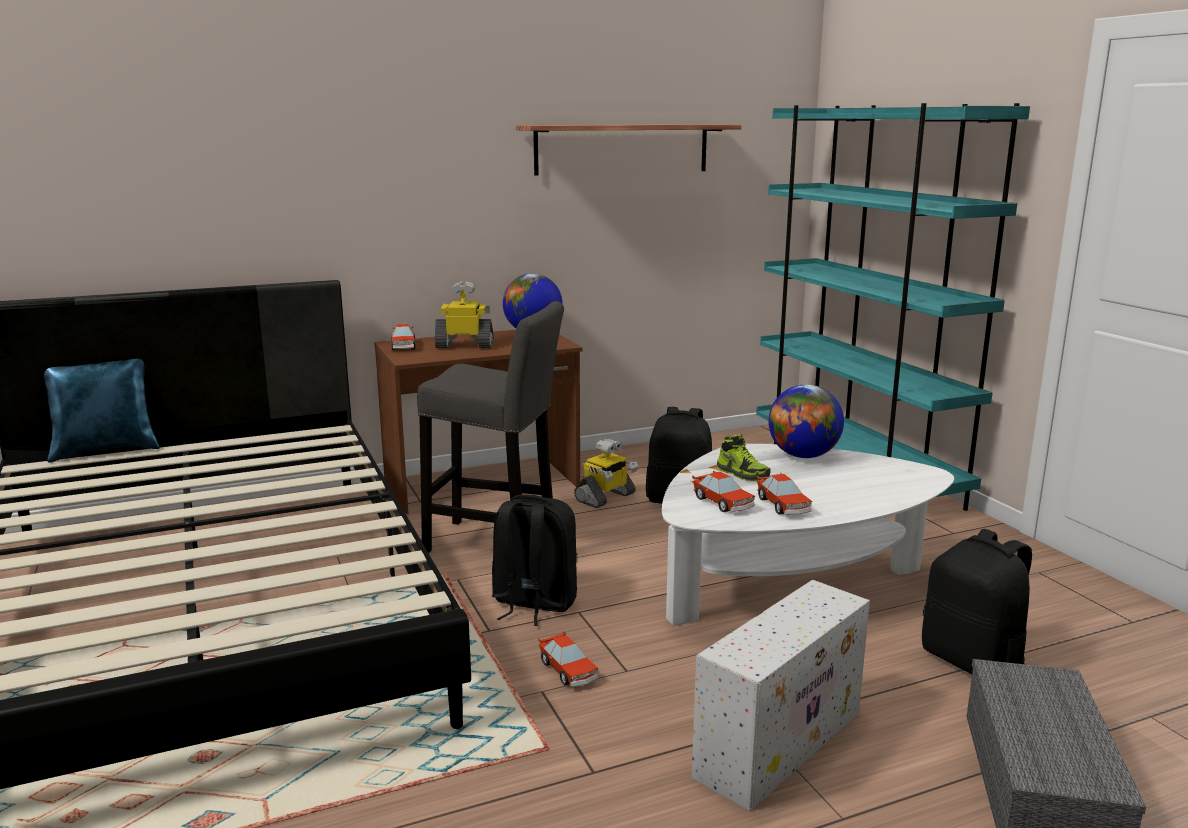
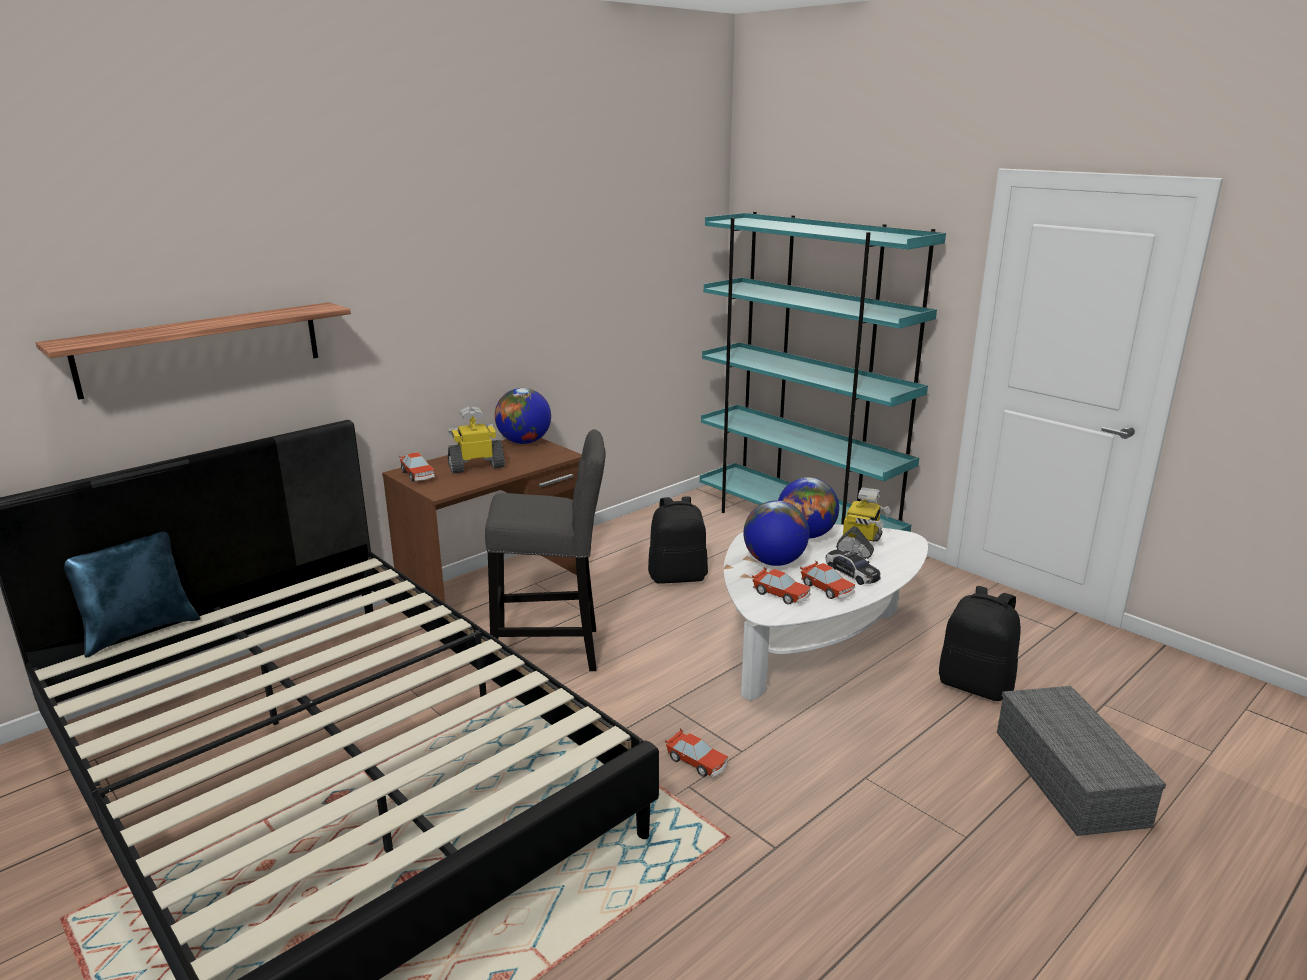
camera: 20 degrees left, 5 degrees up
black backpack [492,494,577,626] -> none
shelf [516,124,742,175] -> shelf moved to [36,302,351,400]
toy robot [574,439,638,508] -> toy robot moved to [836,487,891,559]
white storage box [692,580,870,811] -> none
shoe [717,434,771,481] -> globe [743,500,809,566]
none -> toy car [825,550,881,585]

